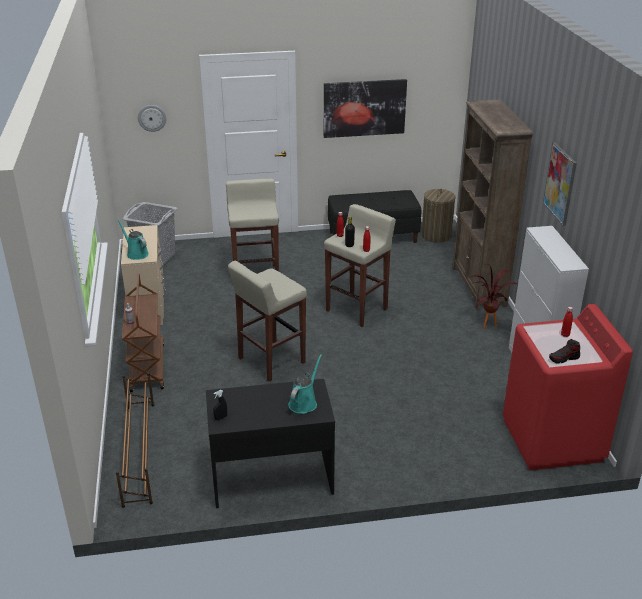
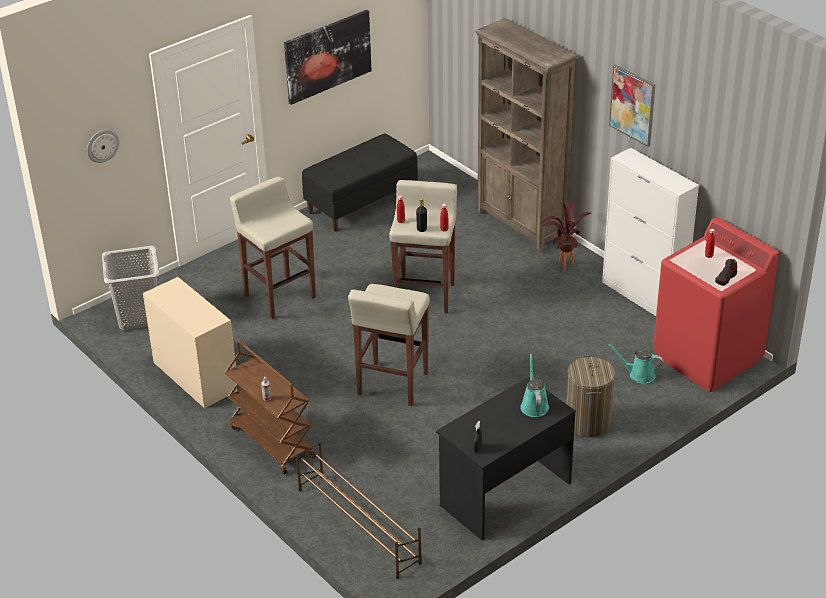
camera: 30 degrees left, 5 degrees up
turquoise watering can [118,219,148,260] -> turquoise watering can moved to [608,344,664,384]
laundry basket [421,189,456,243] -> laundry basket moved to [566,355,615,437]

